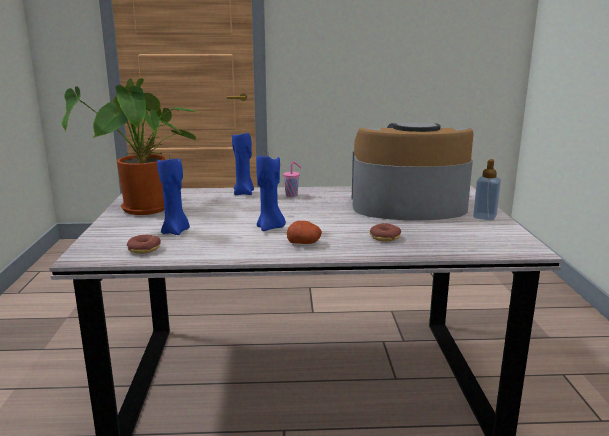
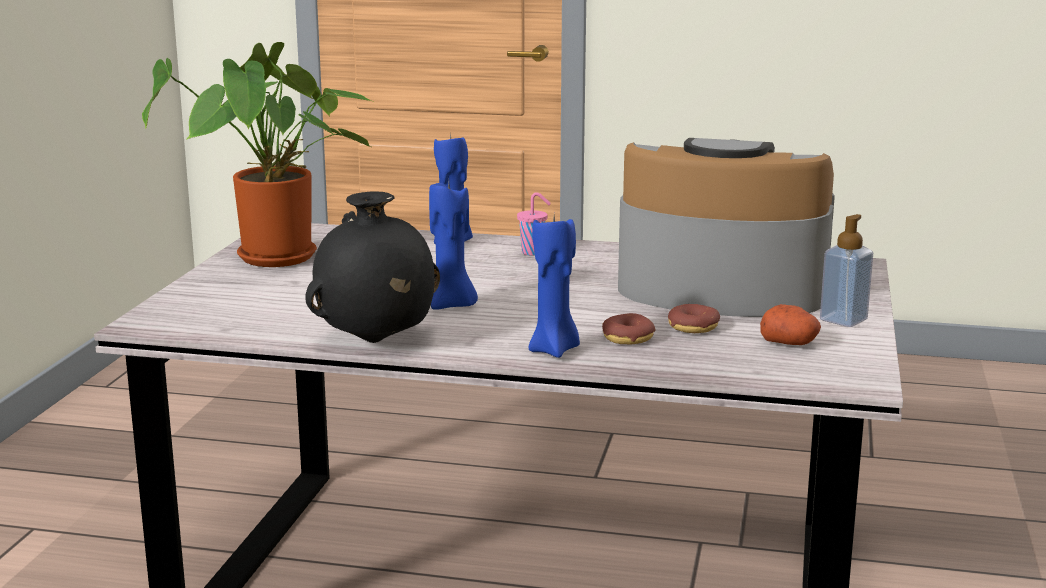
camera: 15 degrees right, 0 degrees up
donut [127,235,161,254] -> donut moved to [668,304,720,333]
blue candle [157,158,190,235] -> blue candle moved to [529,216,580,358]
potato [287,221,322,244] -> potato moved to [760,304,821,345]
none -> black vase [305,191,440,343]

